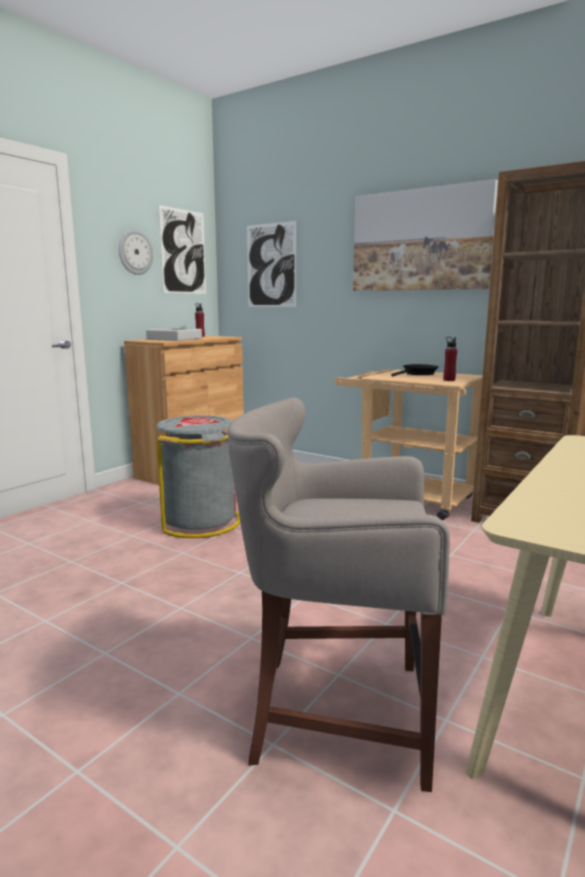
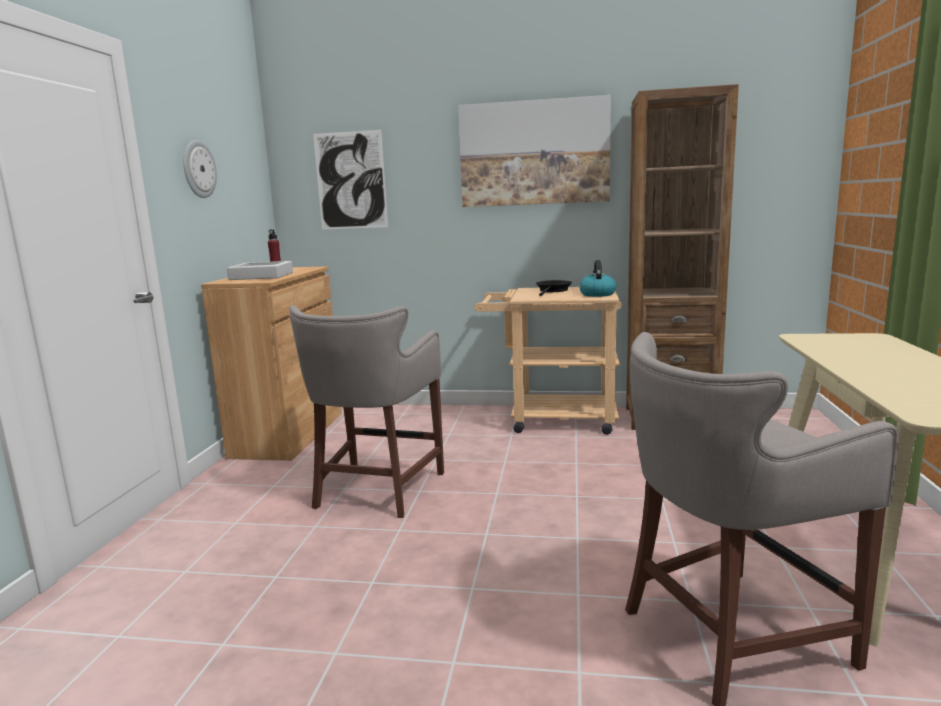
camera: 25 degrees left, 0 degrees up
grey trash can [156,415,240,538] -> grey stool [289,305,444,518]
picture [159,205,206,294] -> none
red bottle [443,337,457,381] -> kettle [579,260,616,297]

